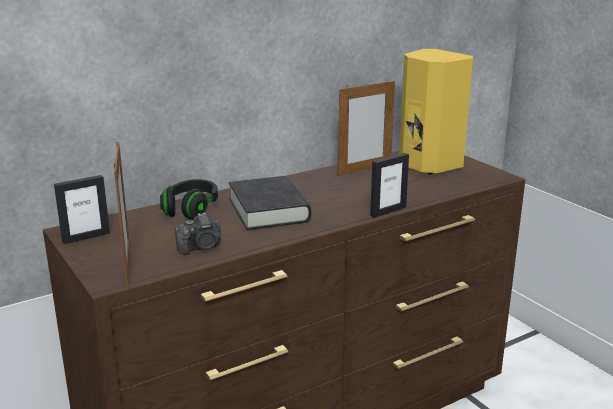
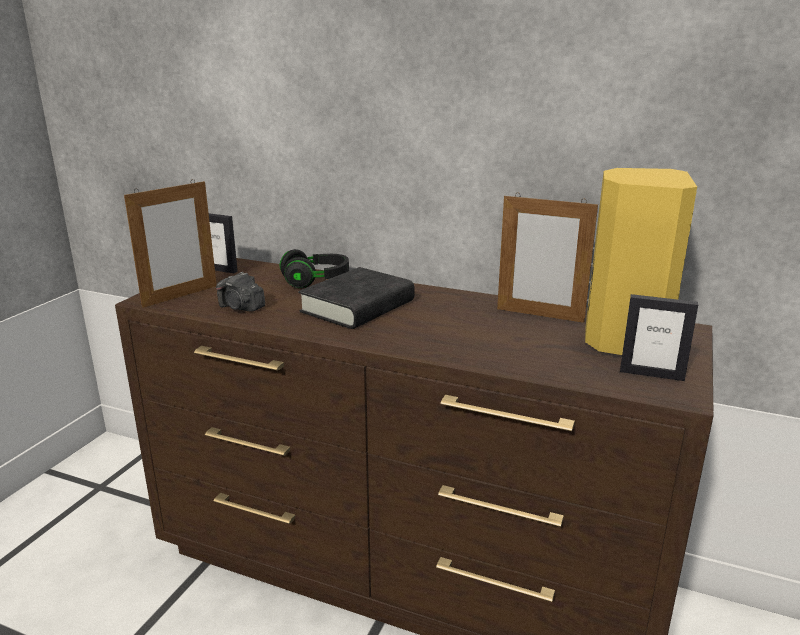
camera: 55 degrees right, 0 degrees up
picture frame [370,153,409,218] -> picture frame moved to [620,294,698,381]

